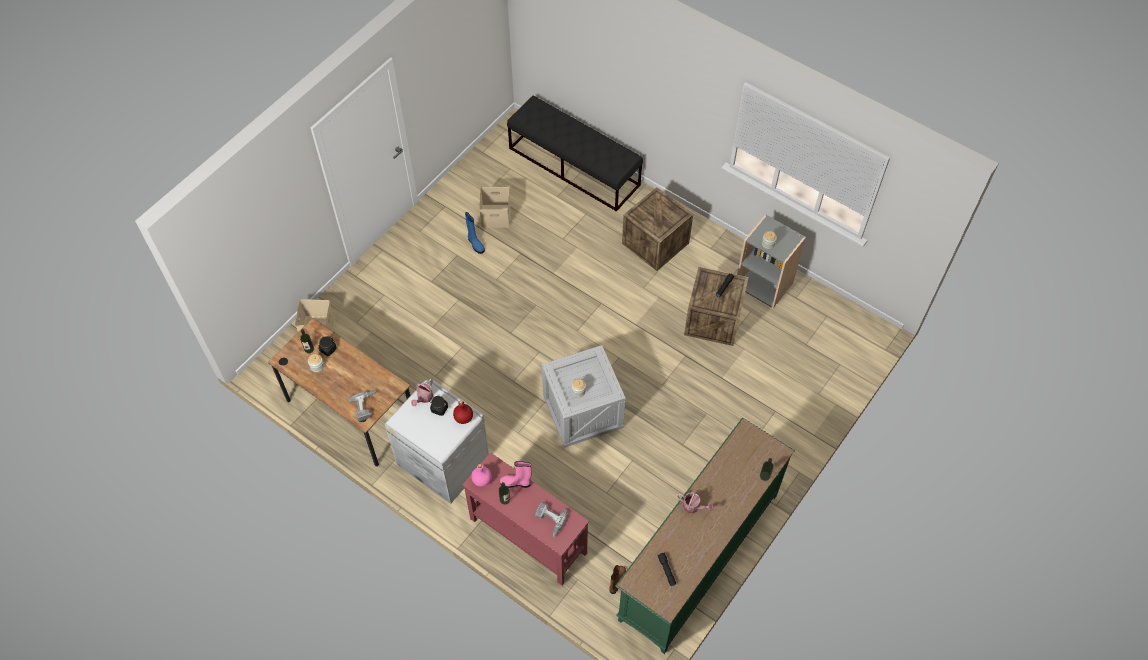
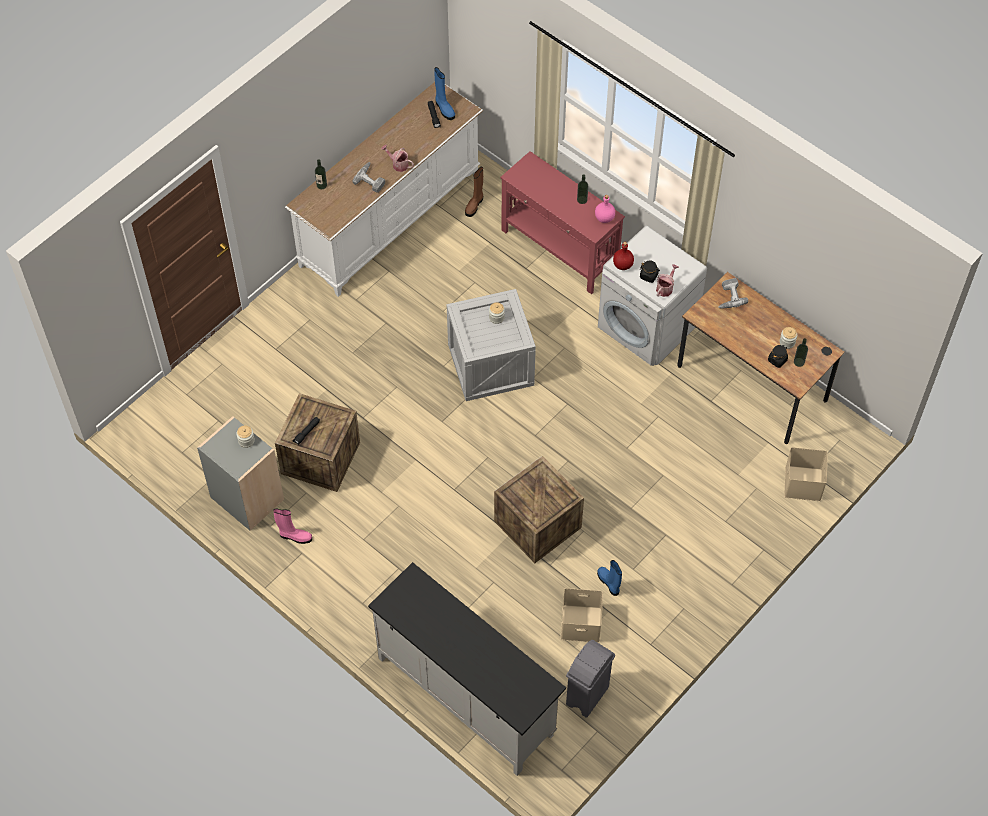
camera: 175 degrees left, 0 degrees up
pink boot [500,461,532,488] -> pink boot moved to [273,509,312,544]
black bench [507,96,643,212] -> black dresser [368,562,566,776]
power drill [535,502,568,537] -> power drill moved to [352,162,385,193]
green cabinet [615,417,795,654] -> white cabinet [285,82,484,297]
crate [622,187,693,271] -> crate moved to [494,456,584,563]
none -> blue boot [434,67,455,120]
none -> grey trash can [566,640,615,718]

